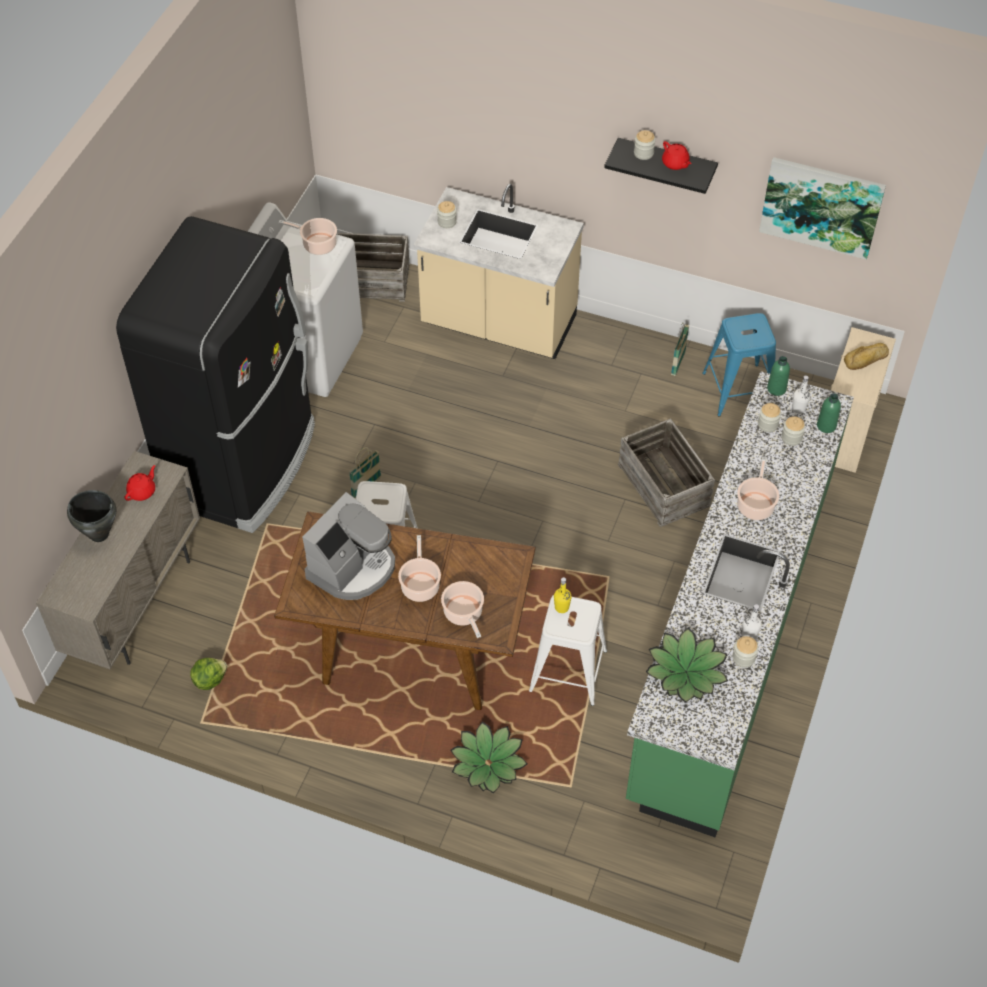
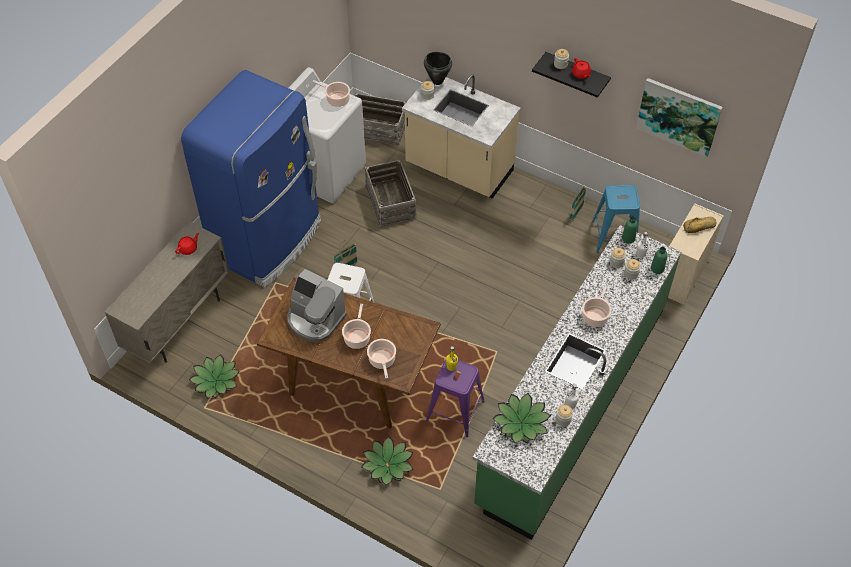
camera: 10 degrees right, 0 degrees up
black cooking pot [67,490,116,542] -> black cooking pot moved to [424,52,452,85]
black fridge [116,216,315,533] -> blue fridge [181,70,321,287]
lettuce [190,658,228,690] -> potted plant [189,354,240,399]
coffee machine [302,492,395,600] -> coffee machine turned 75 degrees clockwise [287,269,347,342]
white stool [529,595,607,706] -> purple stool [426,360,485,437]
crate [618,418,715,527] -> crate moved to [365,159,416,227]

